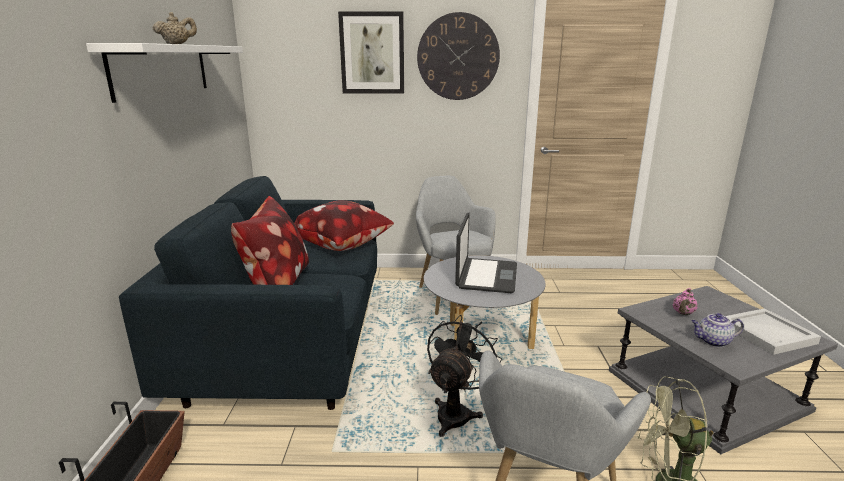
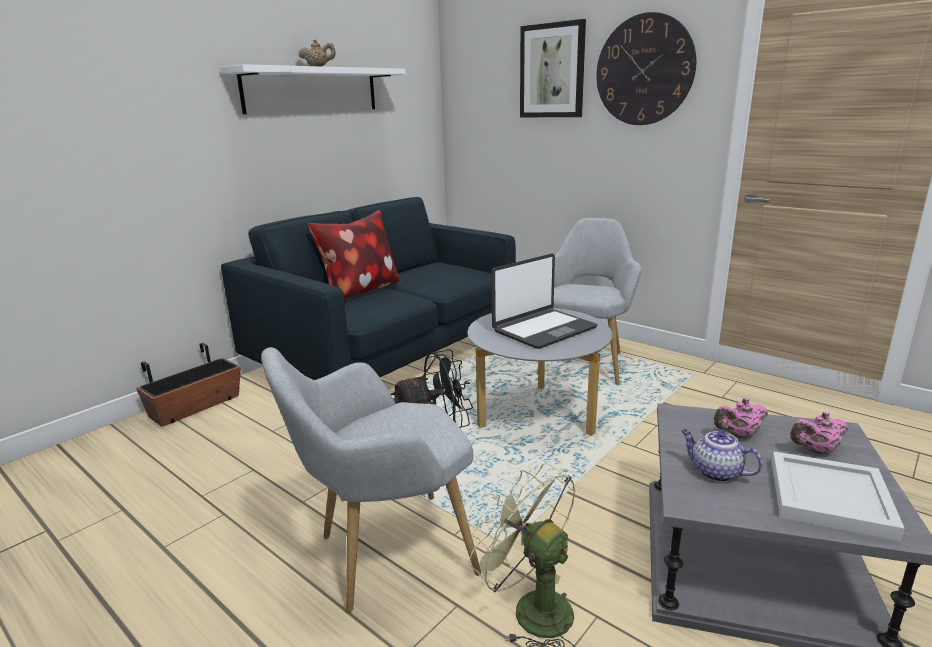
camera: 40 degrees right, 0 degrees up
pillow [294,200,394,251] -> none
none -> pink teapot [790,412,848,454]

